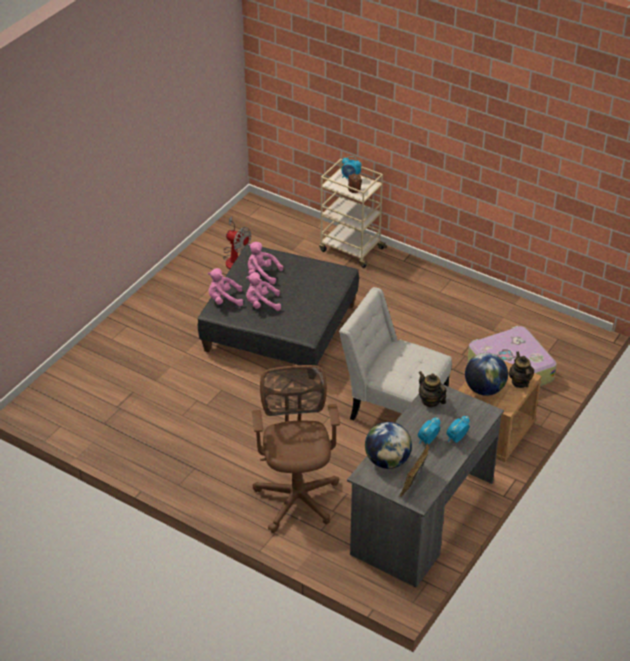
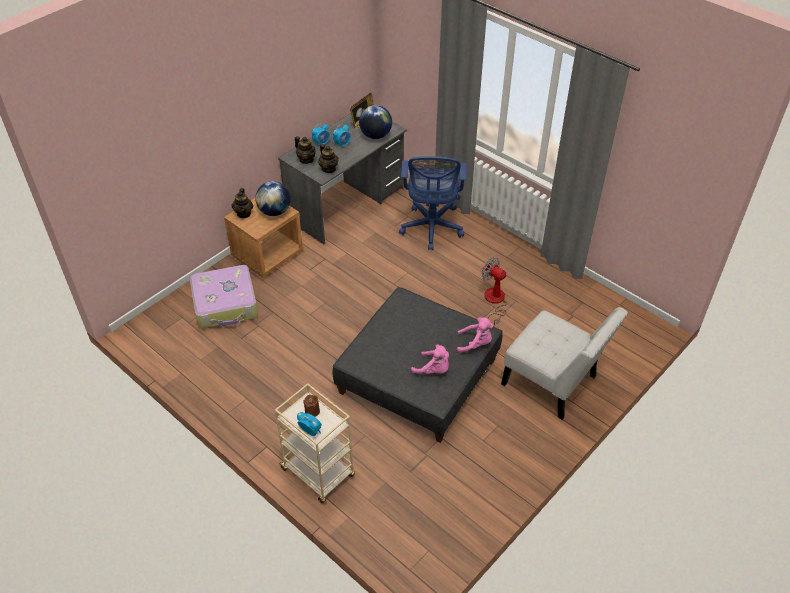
camera: 170 degrees left, 5 degrees up
fan [223,216,251,270] -> fan moved to [481,257,507,326]
pink plush toy [246,272,281,311] -> none
brown office chair [252,365,340,533] -> blue office chair [399,156,467,250]
white chair [339,287,452,420] -> white chair moved to [501,307,628,420]
none -> teapot [295,136,316,164]

